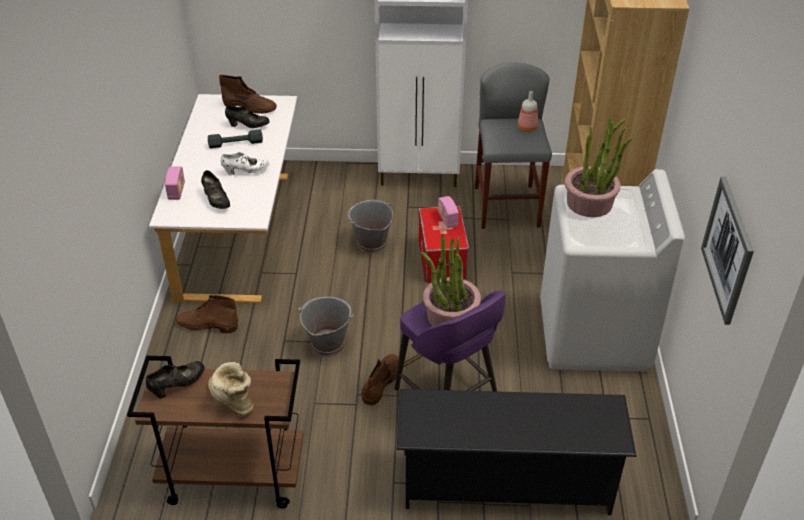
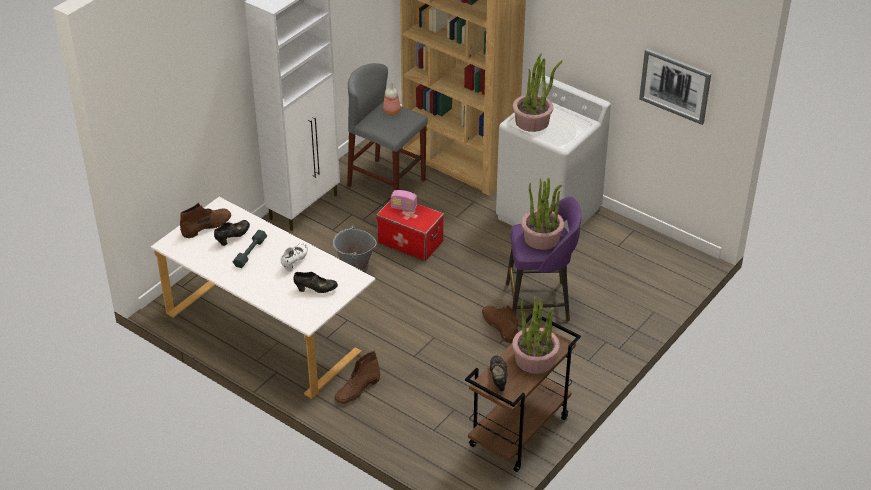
camera: 55 degrees left, 0 degrees up
radio [165,166,185,200] -> none
boot [208,362,254,416] -> potted plant [512,297,560,374]
grey bucket [299,297,354,357] -> none
black shoe rack [397,389,637,515] -> none

